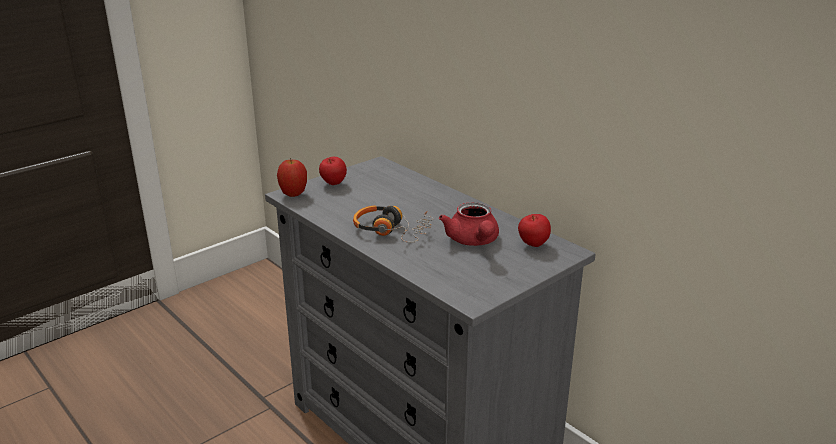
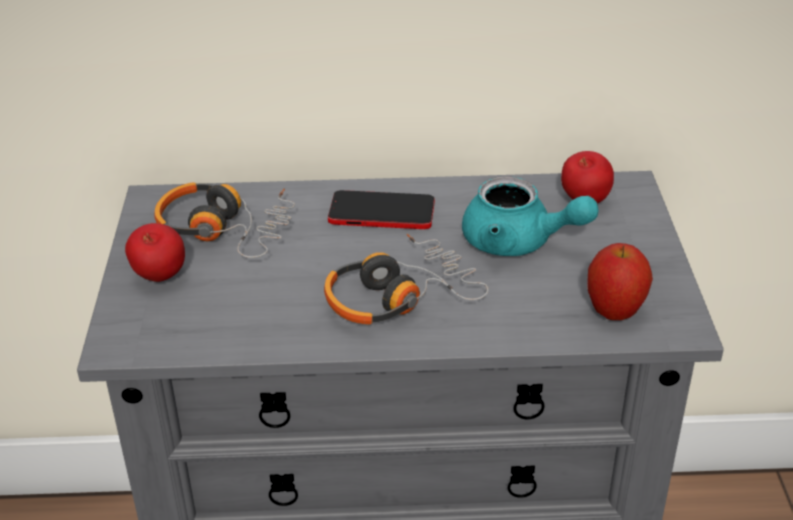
camera: 50 degrees left, 10 degrees up
apple [277,158,307,197] -> apple moved to [587,243,653,320]
red teapot [439,202,499,246] -> turquoise teapot [462,176,599,256]
none -> headphones [154,182,295,258]
none -> phone [328,190,435,229]

